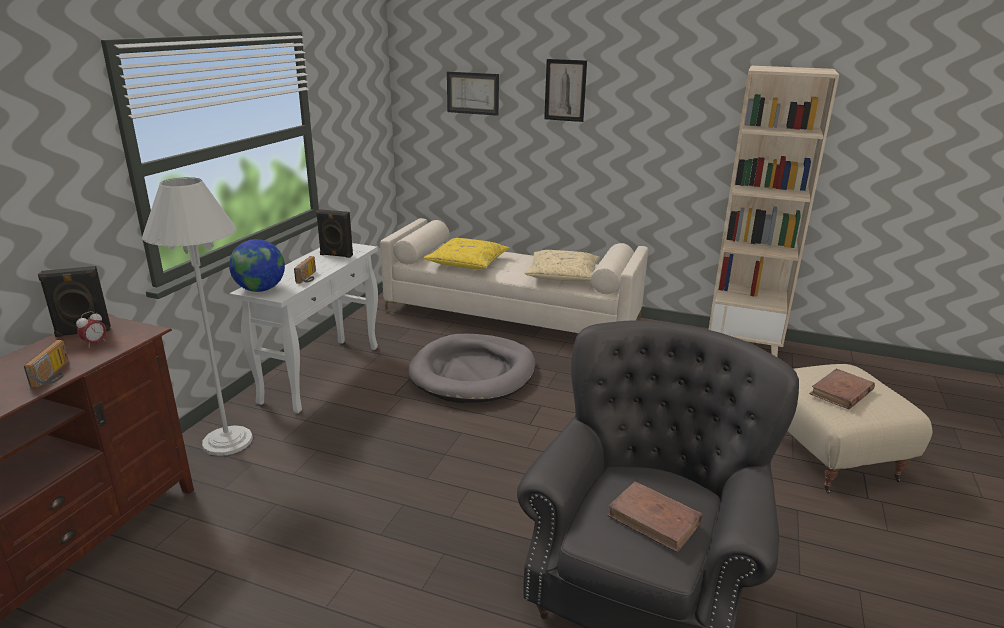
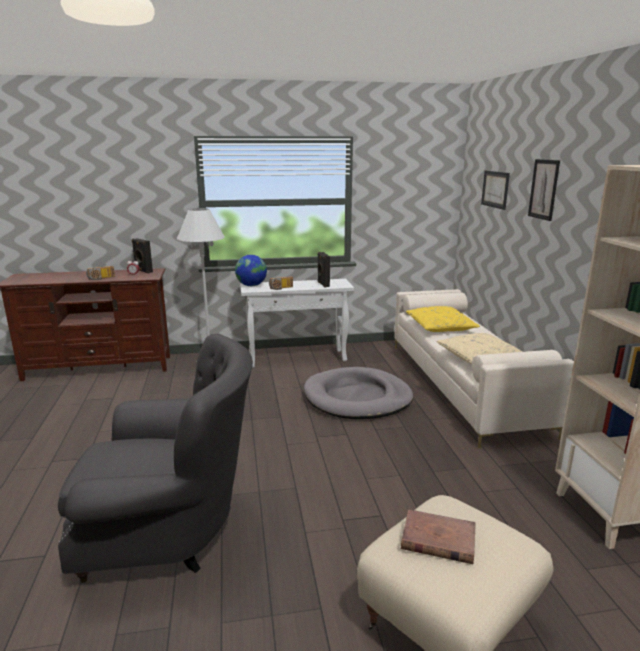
camera: 60 degrees right, 5 degrees down
brown book [607,481,703,553] -> none

